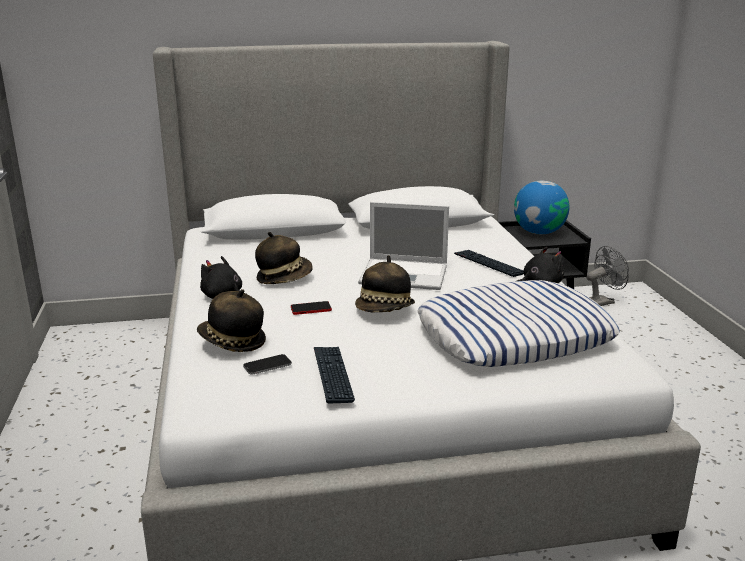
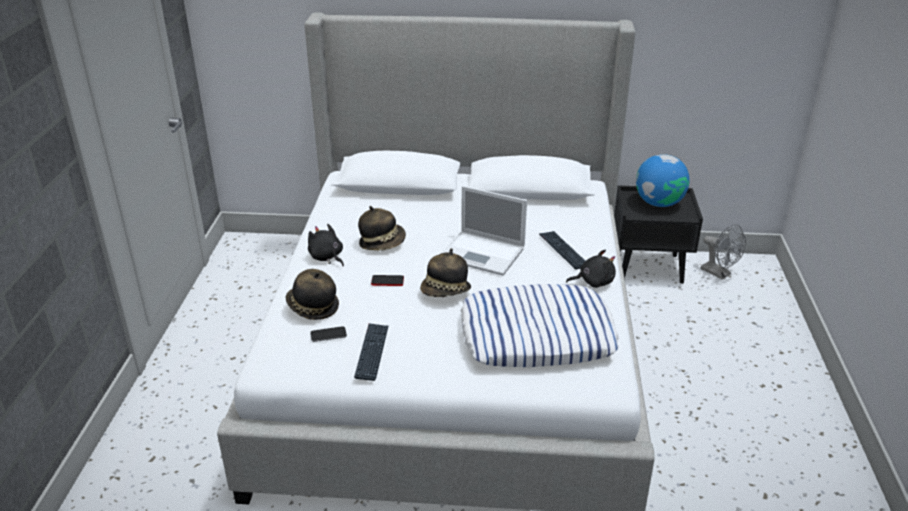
camera: 15 degrees right, 10 degrees up
grey fan [586,246,629,306] -> grey fan turned 60 degrees clockwise [701,224,746,279]

